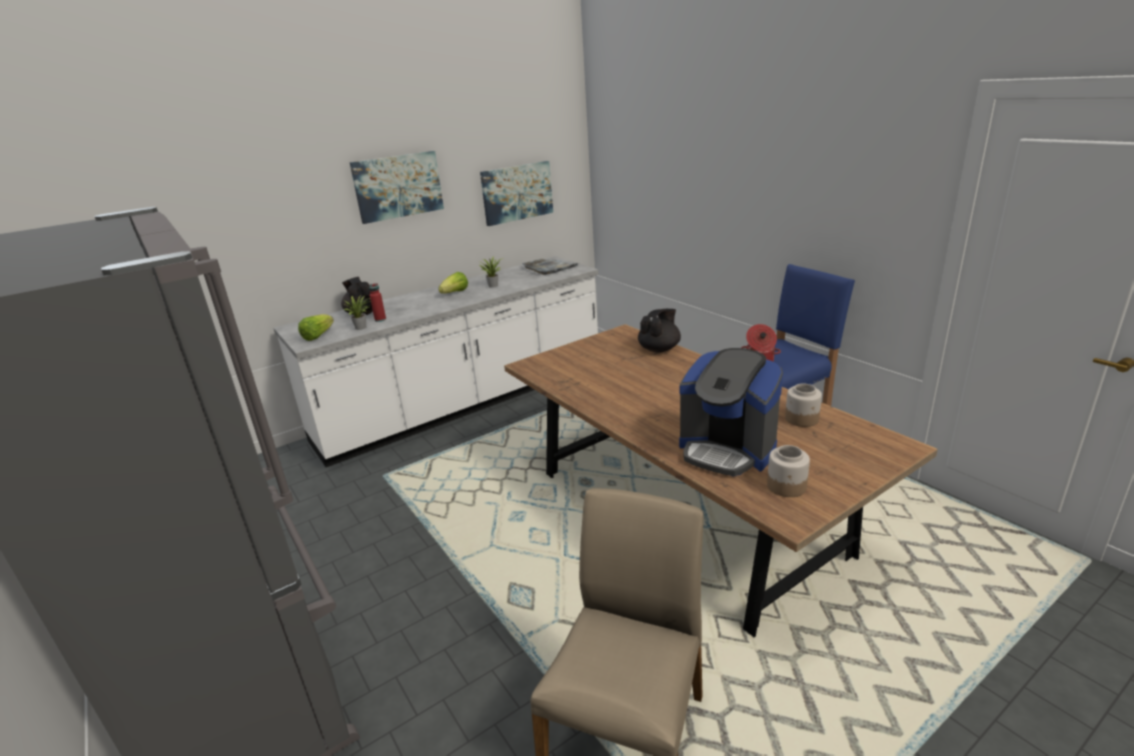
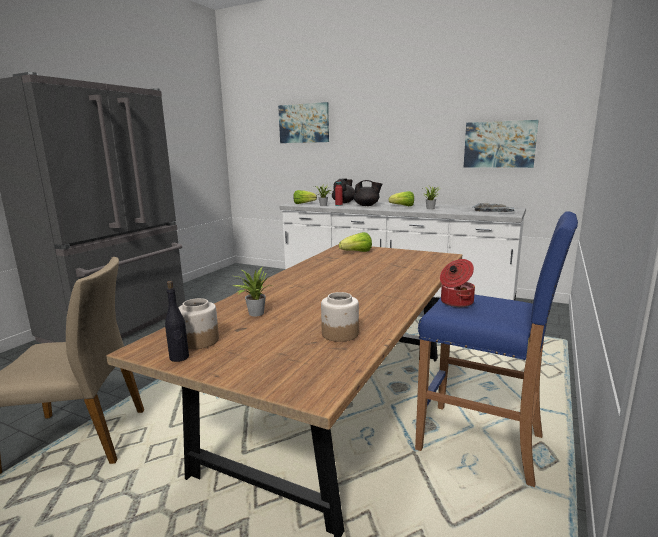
camera: 60 degrees right, 10 degrees down
picture [350,151,444,224] -> picture moved to [278,102,329,143]
black teapot [638,309,681,353] -> black teapot moved to [354,180,382,206]
coffee machine [679,348,783,476] -> potted plant [232,267,272,316]
none -> black bottle [165,281,189,362]
none -> lettuce [339,232,372,252]

